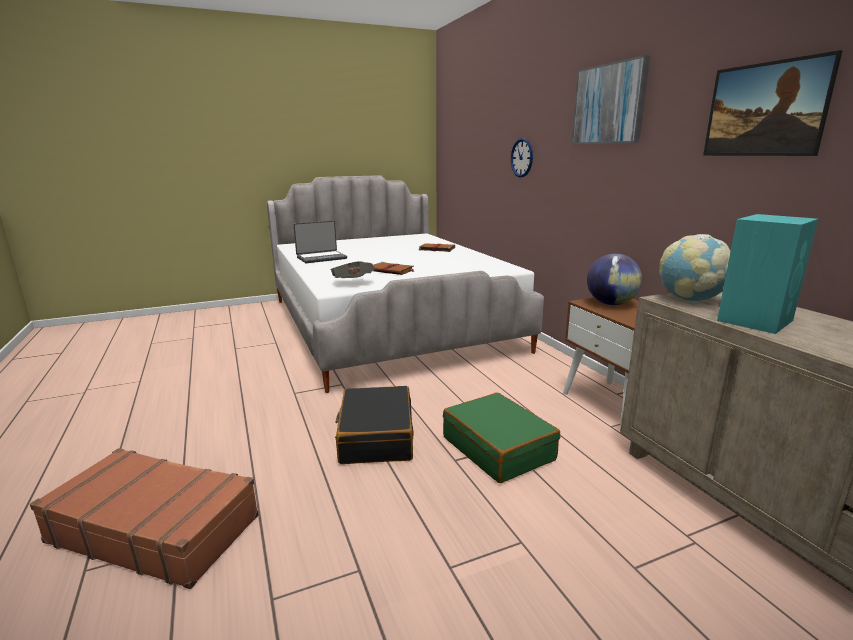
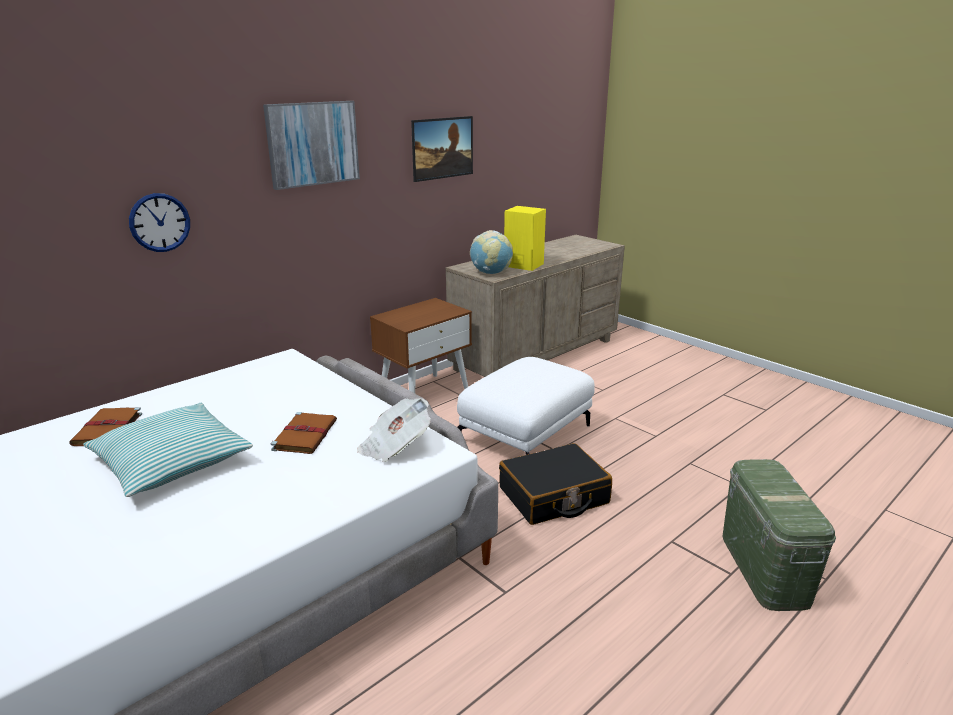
camera: 110 degrees left, 5 degrees up
brown suitcase [30,448,259,589] -> green storage box [722,459,836,611]
laptop [293,220,347,263] -> none
green suitcase [443,392,560,483] -> white ottoman [457,357,595,455]
globe [587,253,642,305] -> none
turquoise speaker [717,214,818,334] -> yellow speaker [504,206,546,271]
none -> pillow [83,403,253,497]

